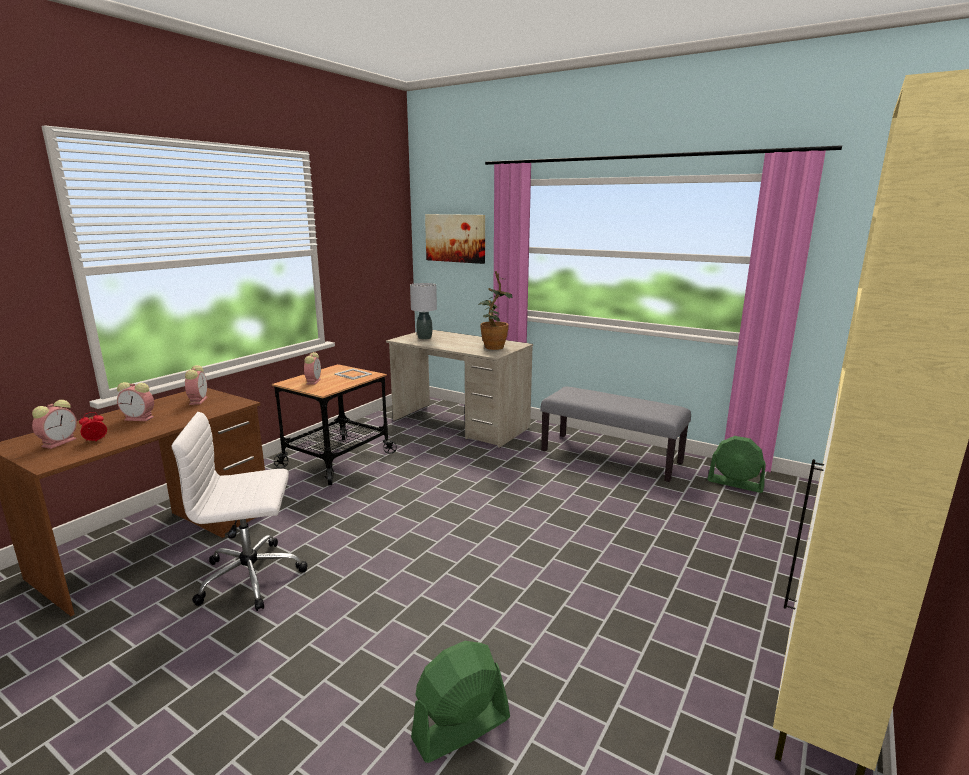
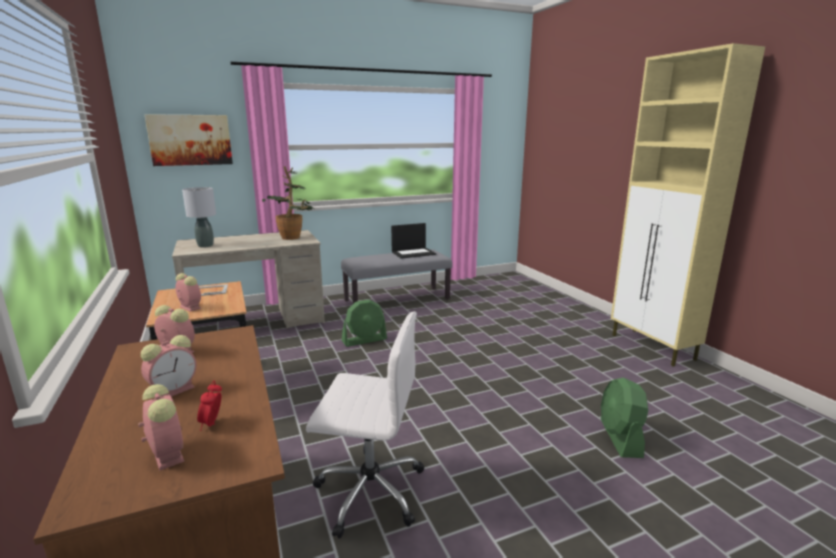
camera: 55 degrees left, 0 degrees up
white office chair [171,412,308,611] -> white office chair turned 105 degrees counterclockwise [306,311,424,539]
green fan [707,436,766,493] -> green fan moved to [342,299,387,347]
none -> laptop [391,223,436,259]

